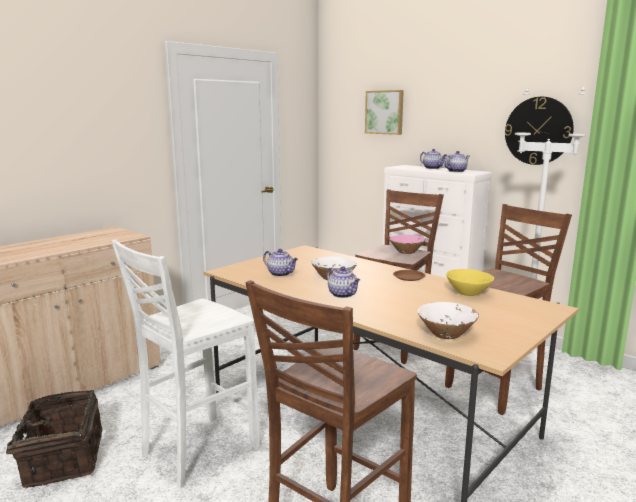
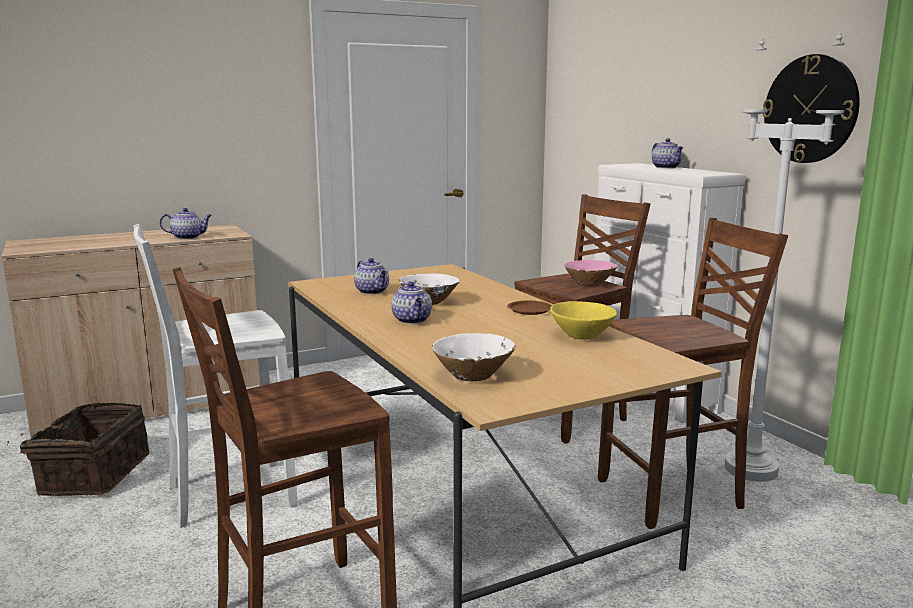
camera: 20 degrees right, 0 degrees up
picture [365,90,404,135] -> none
teapot [444,151,469,172] -> teapot moved to [160,208,212,239]

